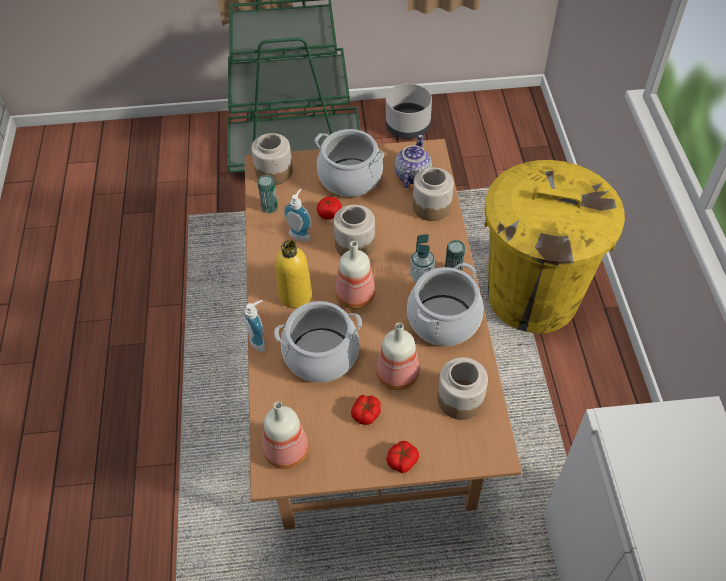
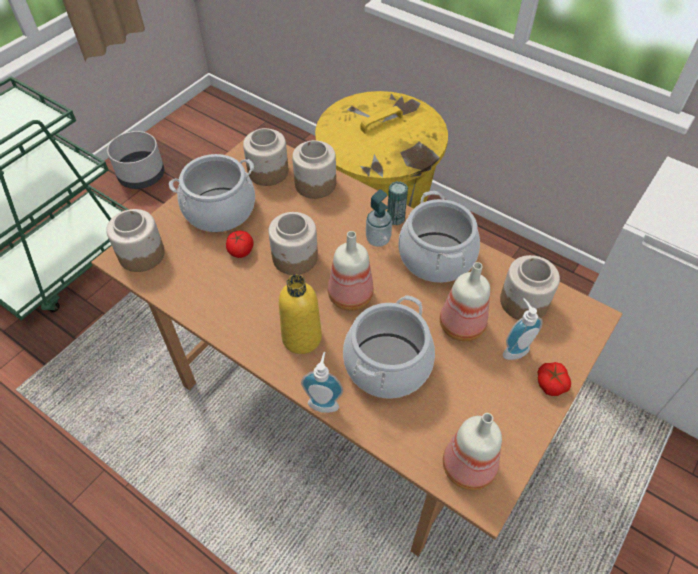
camera: 50 degrees left, 0 degrees up
can [257,175,278,213] -> none
soap dispenser [284,188,311,242] -> soap dispenser moved to [503,298,543,360]
tomato [351,395,381,425] -> none
teapot [394,135,432,188] -> jar [243,128,289,186]

